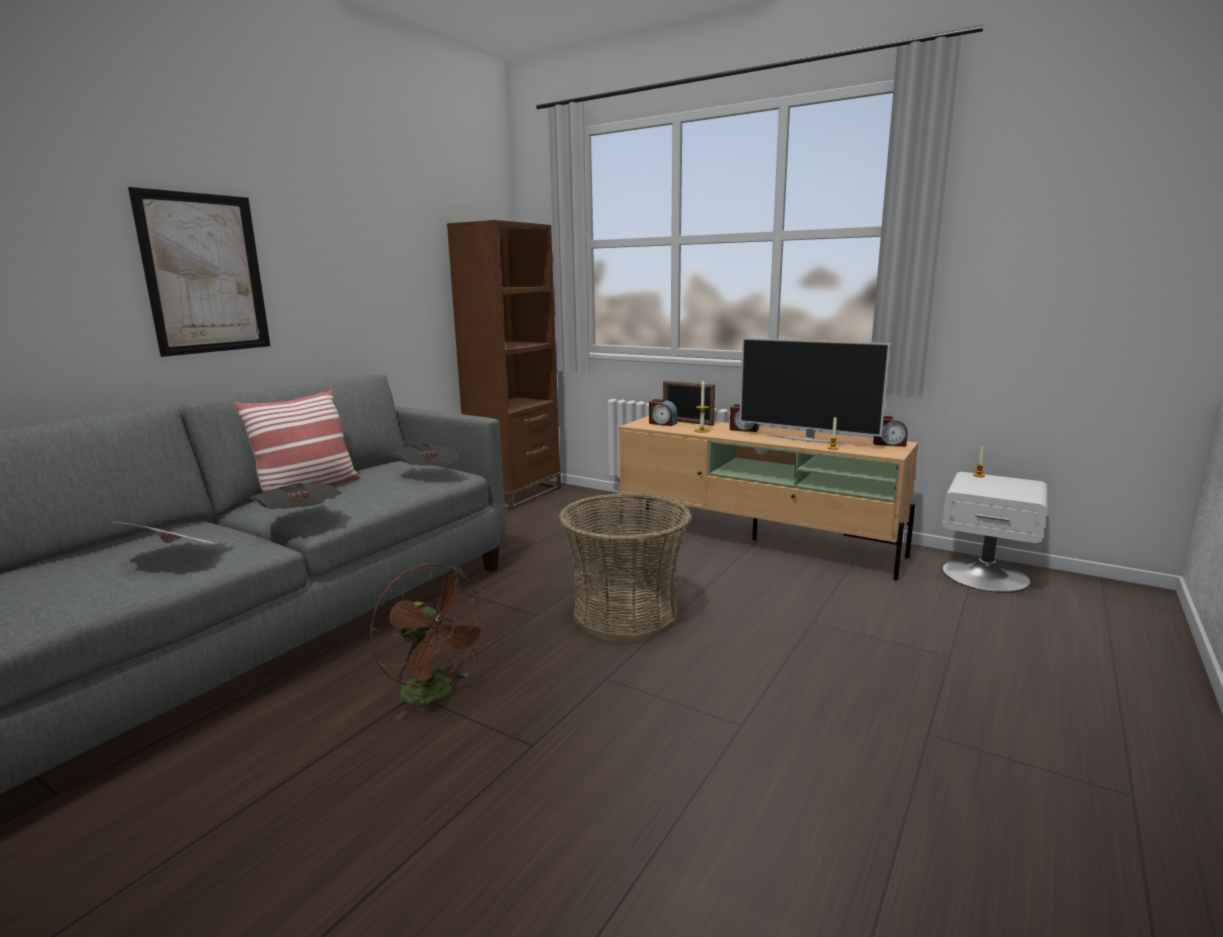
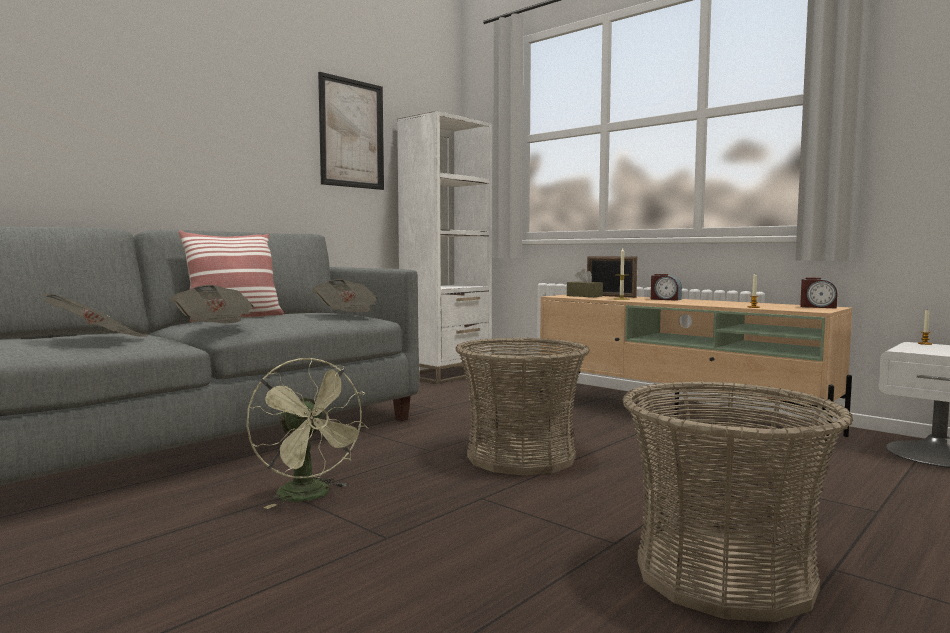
camera: 10 degrees right, 10 degrees down
picture [128,187,270,357] -> picture moved to [318,72,384,190]
brown fan [370,563,490,720] -> green fan [246,358,368,509]
brown bookcase [447,220,561,510] -> white bookcase [397,111,492,384]
alarm clock [649,399,677,426] -> brown tissue box [567,269,603,297]
television [739,338,891,444] -> none
none -> basket [622,381,853,622]

